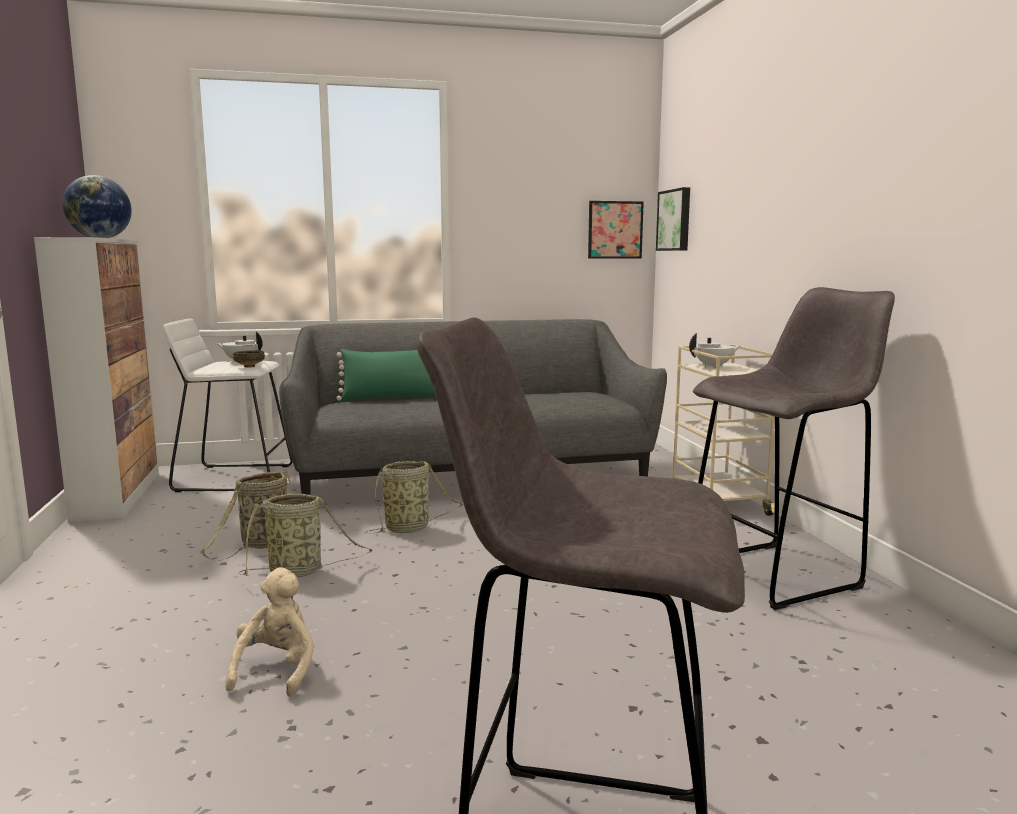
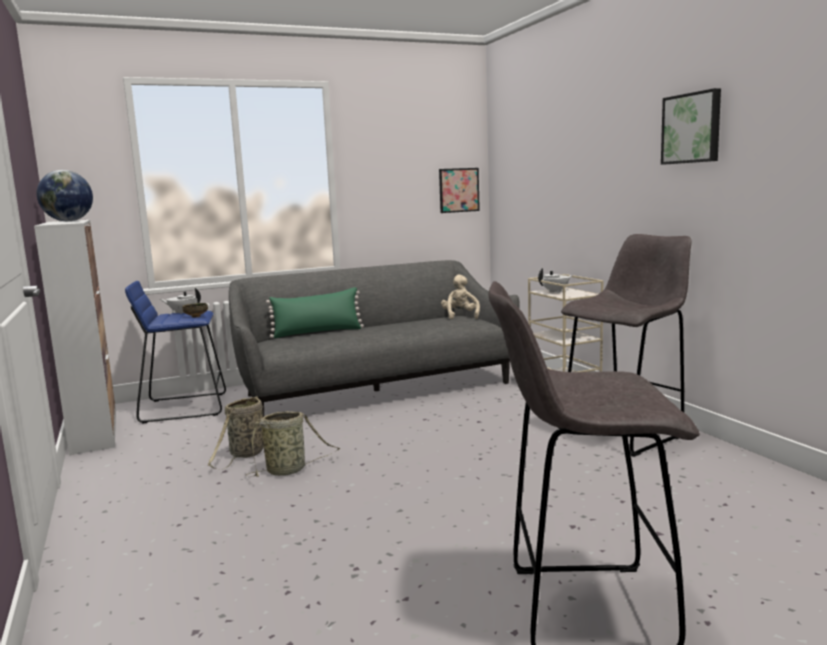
camera: 10 degrees left, 0 degrees up
white stool [163,319,293,492] -> blue stool [125,281,226,424]
beige plush toy [225,567,314,697] -> beige plush toy moved to [441,274,480,319]
basket [364,461,464,534] -> none
picture [656,187,690,251] -> picture moved to [661,88,721,165]

